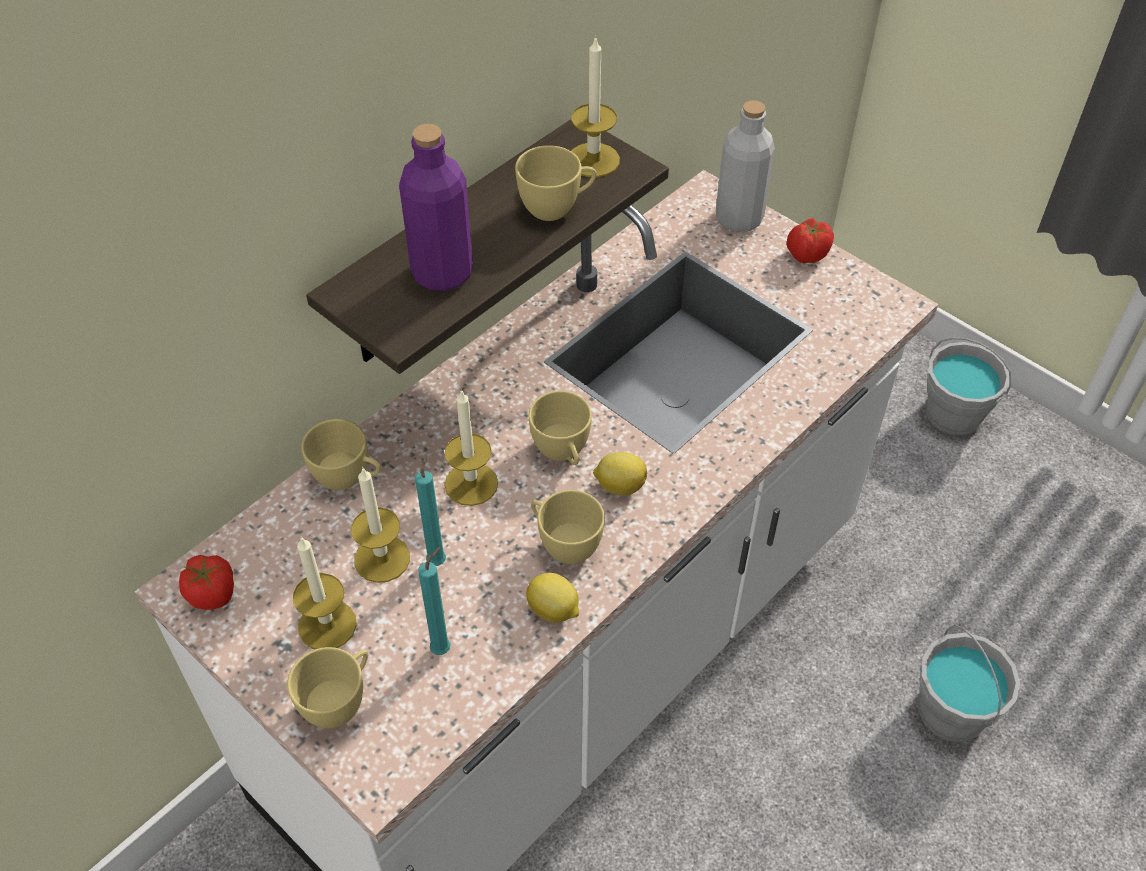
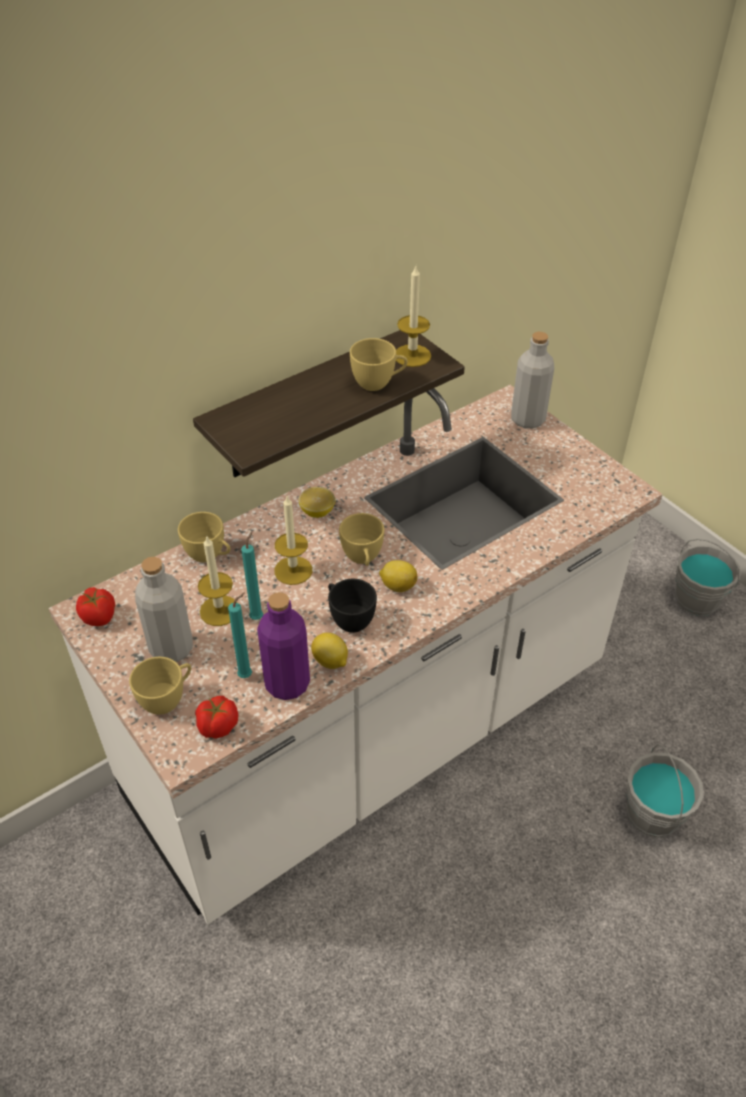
camera: 10 degrees right, 5 degrees down
candle [293,536,357,649] -> grey bottle [135,557,193,662]
purple bottle [399,124,473,291] -> purple bottle moved to [257,592,310,700]
yellow cup [531,490,605,564] -> black cup [328,579,377,633]
tomato [787,218,834,263] -> tomato moved to [195,696,238,739]
none -> lemon [299,487,336,518]

